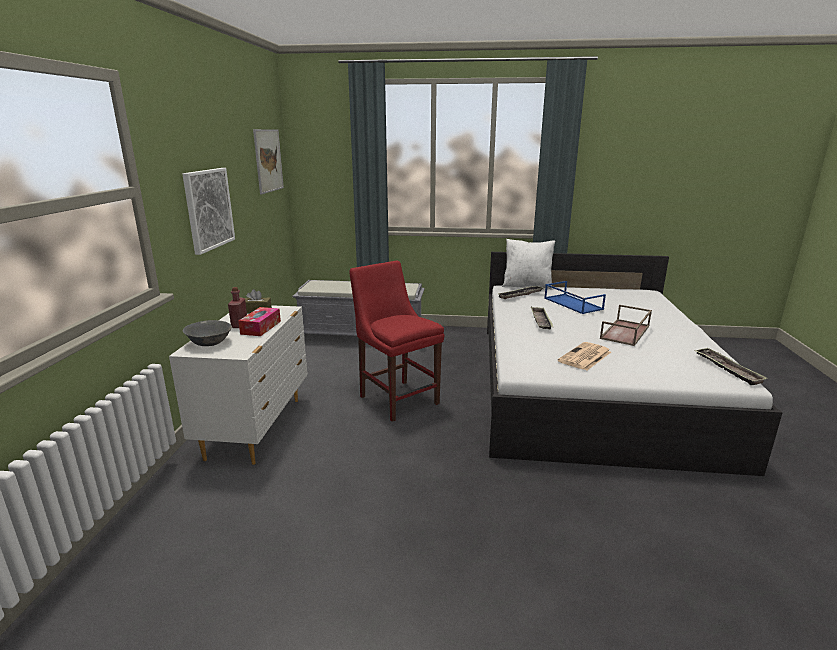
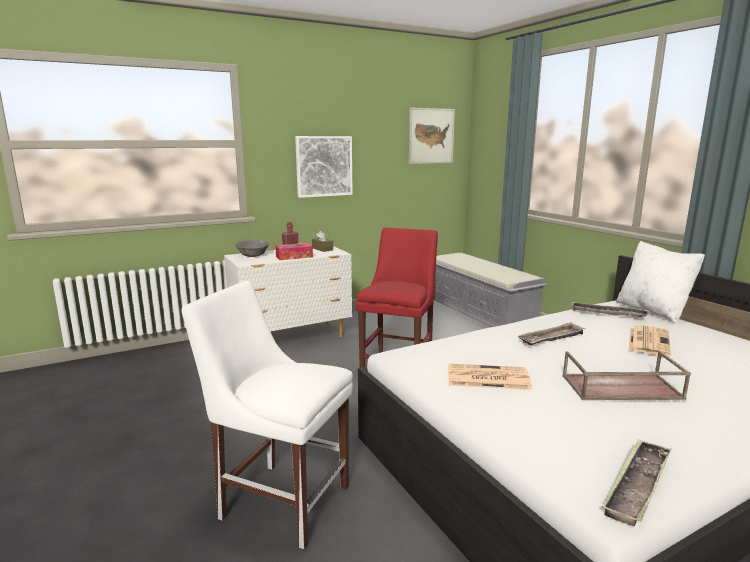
camera: 55 degrees right, 5 degrees down
blue tray [544,281,606,314] -> newspaper [628,325,671,356]
none -> white chair [182,281,353,550]

